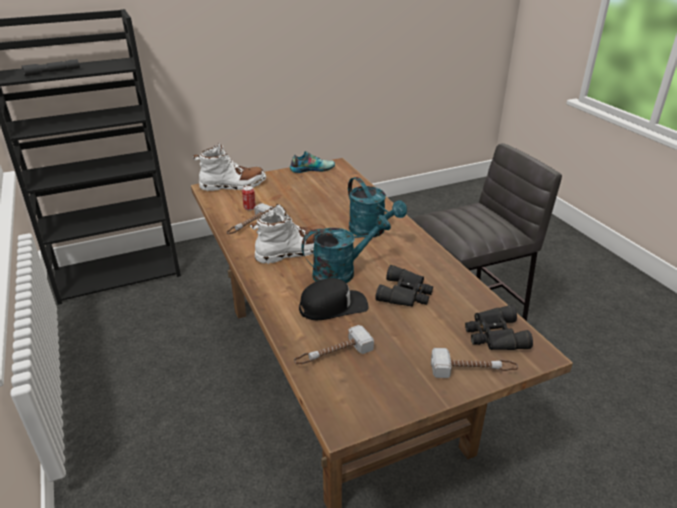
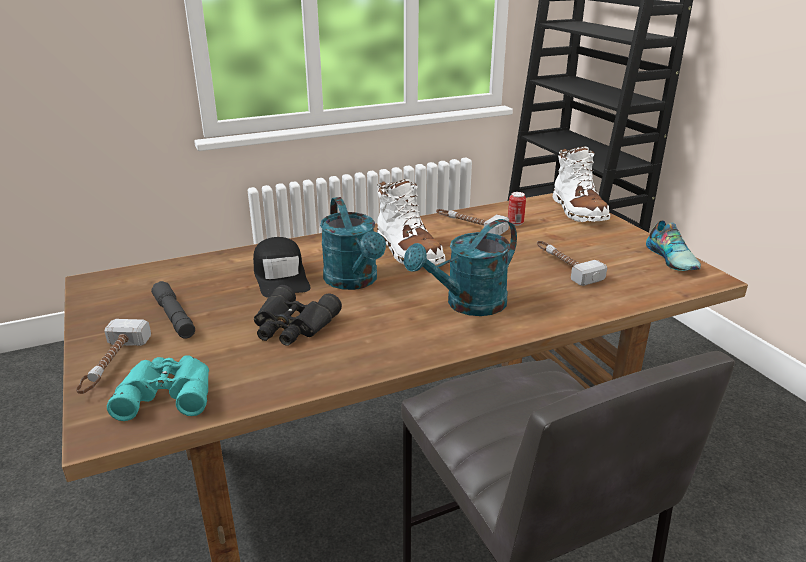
camera: 90 degrees right, 5 degrees down
grey flashlight [22,59,80,77] -> grey flashlight moved to [151,281,195,339]
hammer [294,325,374,364] -> hammer moved to [537,241,607,286]
black binoculars [465,305,533,350] -> turquoise binoculars [107,355,209,421]

